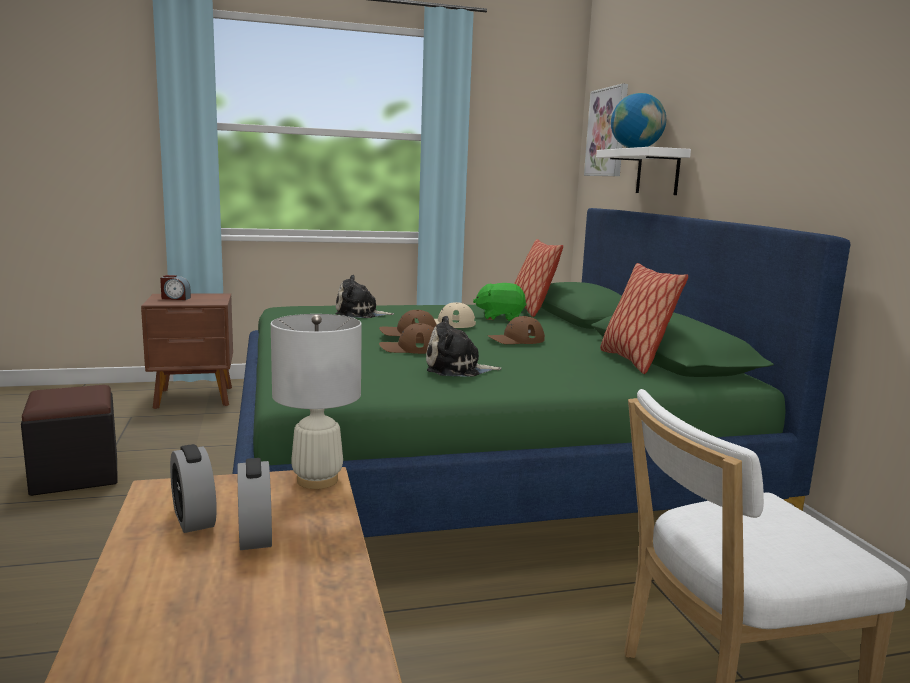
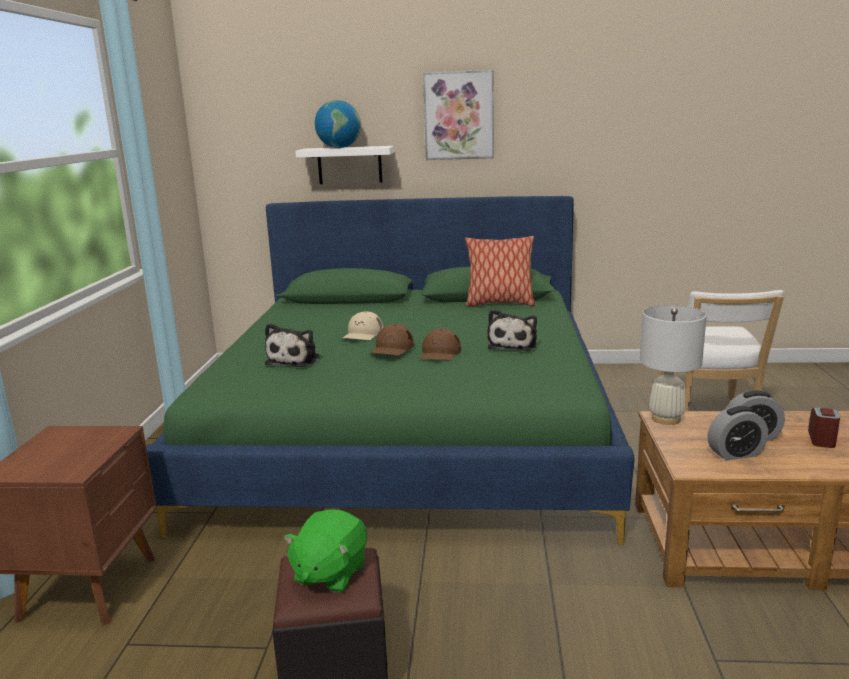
camera: 70 degrees left, 5 degrees up
alarm clock [160,275,191,300] -> alarm clock moved to [808,407,840,448]
green plush toy [473,283,527,321] -> green plush toy moved to [283,510,367,593]
brown cap [488,316,545,344] -> none
pillow [514,239,563,317] -> none
picture [584,84,628,176] -> picture moved to [423,70,494,160]

